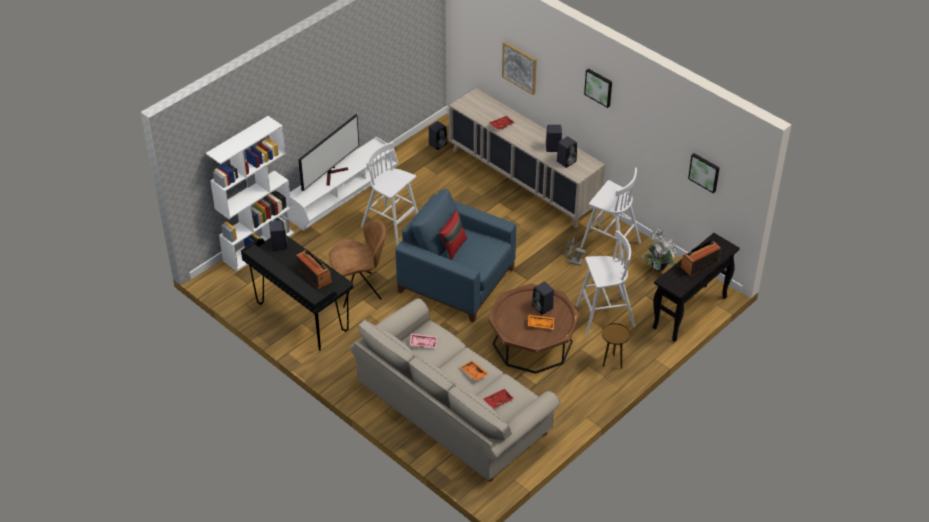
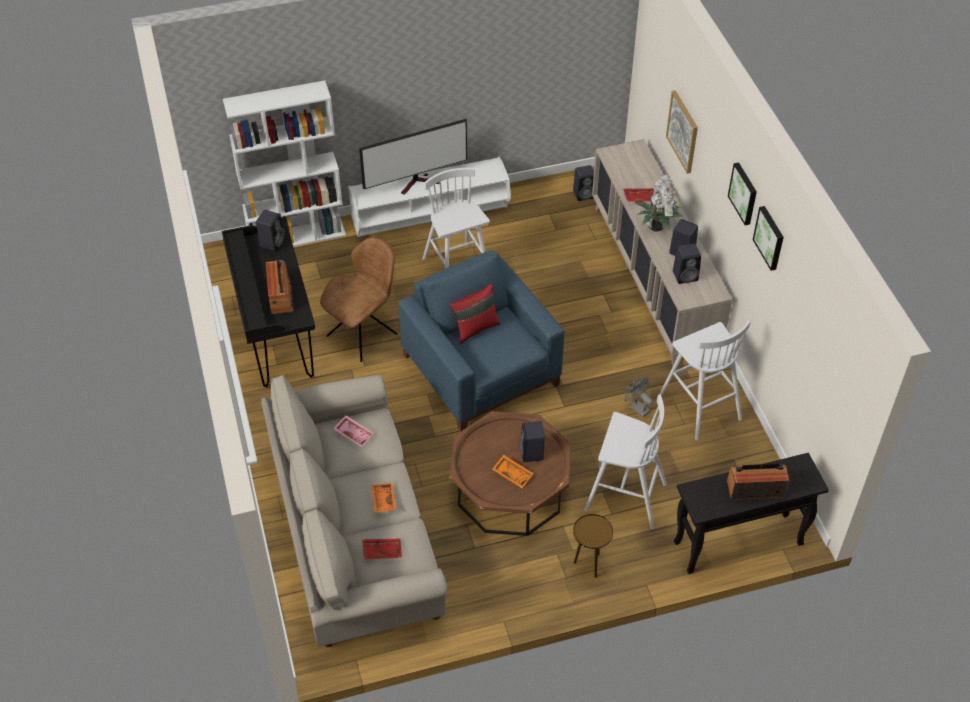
camera: 30 degrees right, 5 degrees up
brown chair [329,220,386,308] -> brown chair turned 60 degrees counterclockwise [320,237,398,362]
potted plant [640,229,678,272] -> potted plant moved to [633,175,683,232]
picture [688,153,720,193] -> picture moved to [753,206,784,271]

